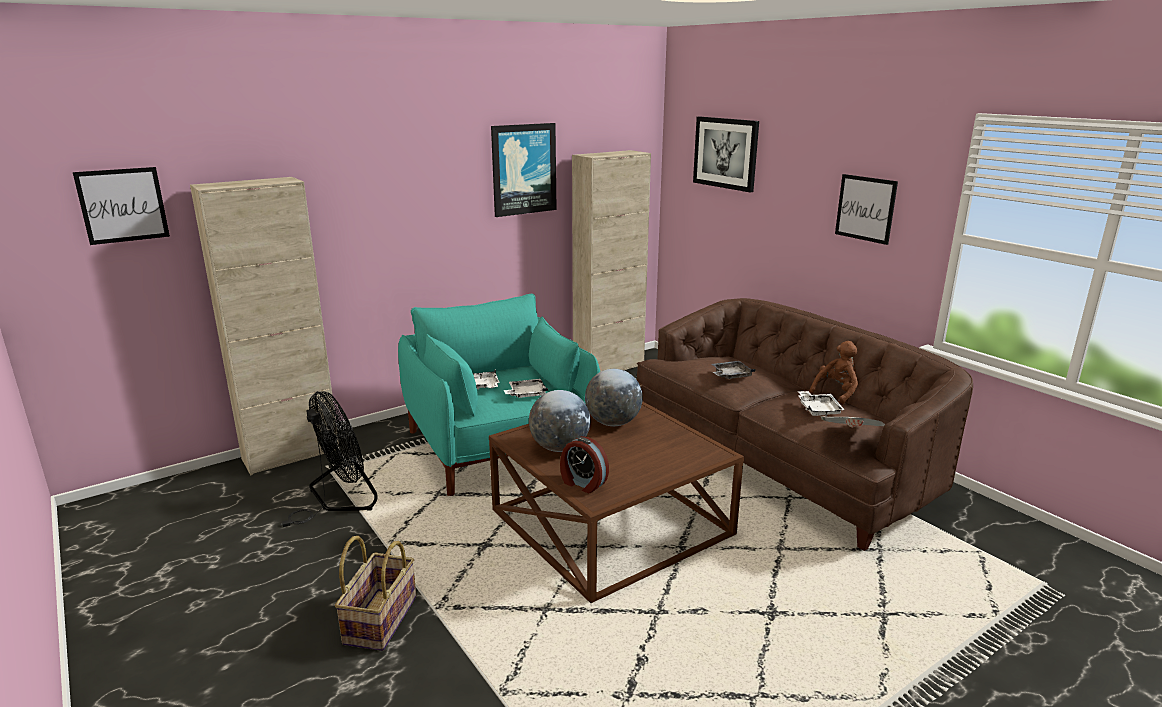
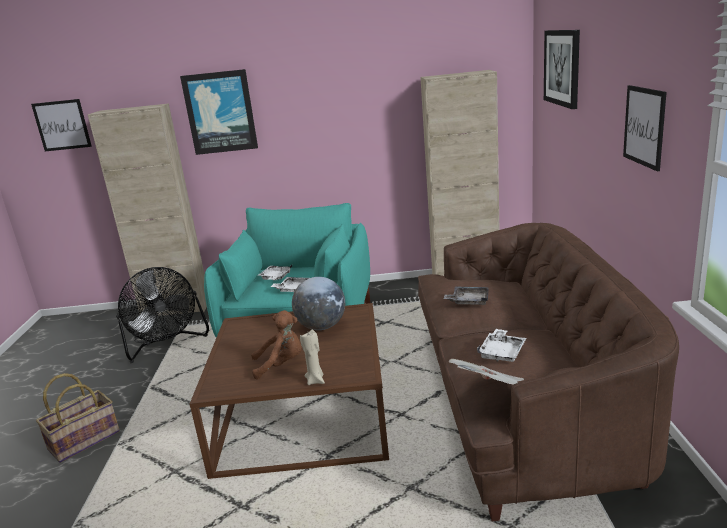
camera: 35 degrees right, 0 degrees up
black fan [280,391,378,527] -> black fan turned 60 degrees clockwise [116,267,209,363]
picture [491,123,557,217] -> picture moved to [180,69,258,155]
globe [529,390,591,452] -> none
alarm clock [560,436,609,493] -> none
brown plush toy [809,341,858,406] -> brown plush toy moved to [251,310,302,379]
none -> beige candle [300,330,325,385]

